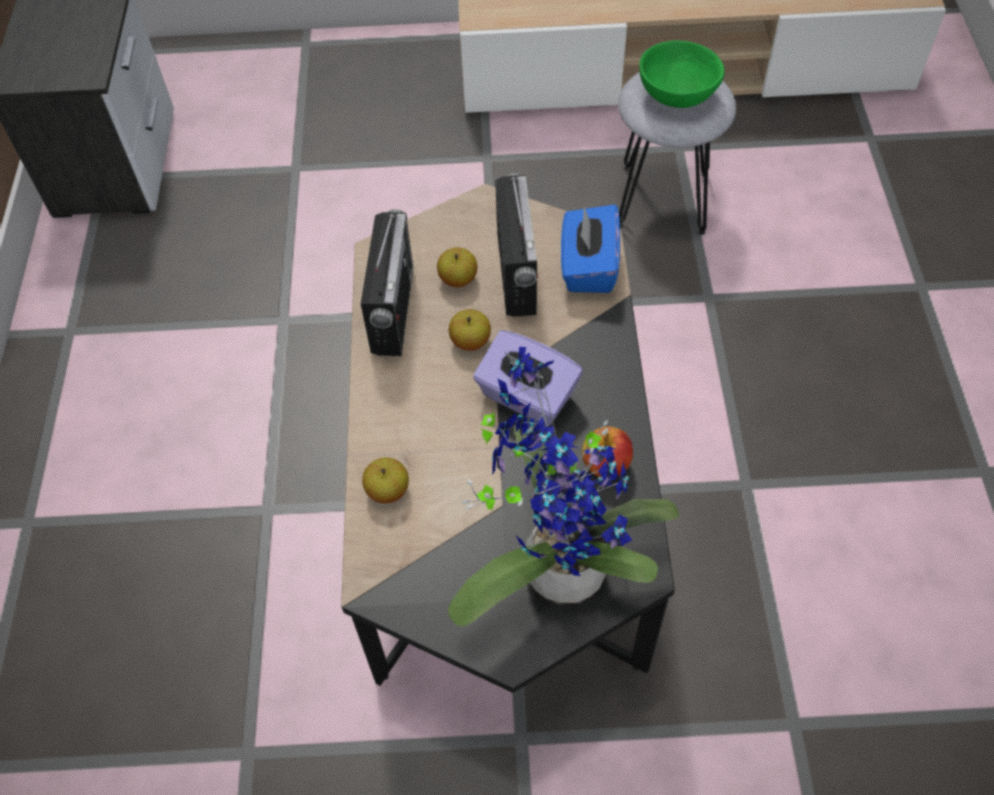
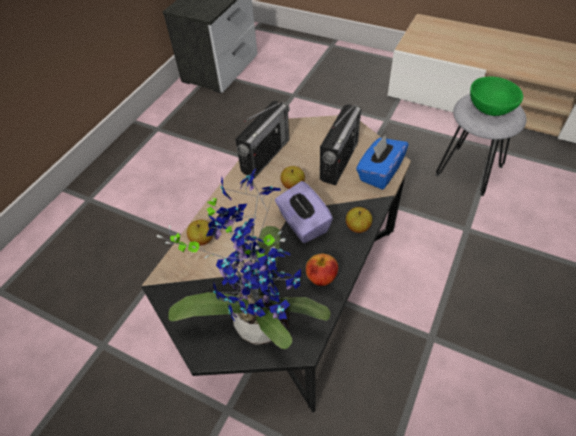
camera: 30 degrees right, 5 degrees down
apple [437,248,477,287] -> apple moved to [346,207,372,233]

